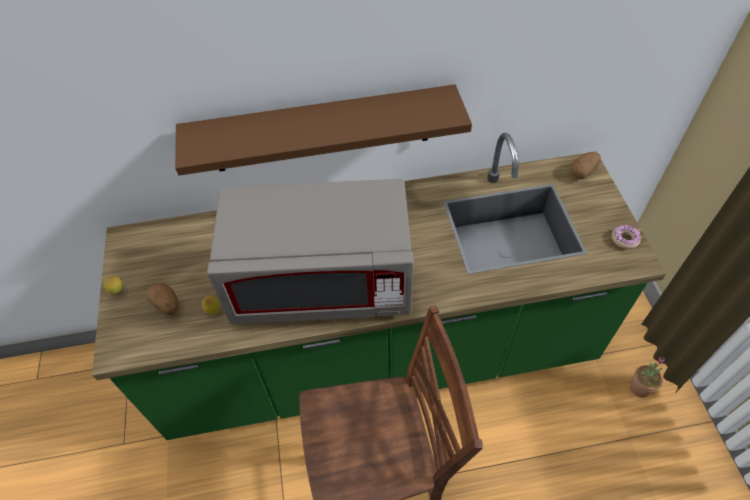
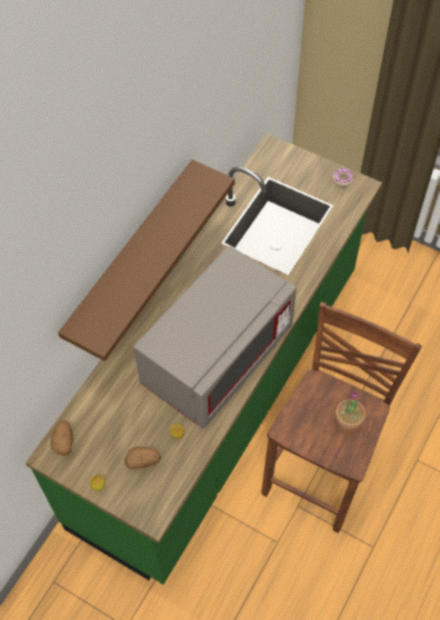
camera: 50 degrees left, 5 degrees up
potato [571,152,601,179] -> potato moved to [51,420,73,456]
potted plant [629,357,665,398] -> potted plant moved to [336,391,365,435]

